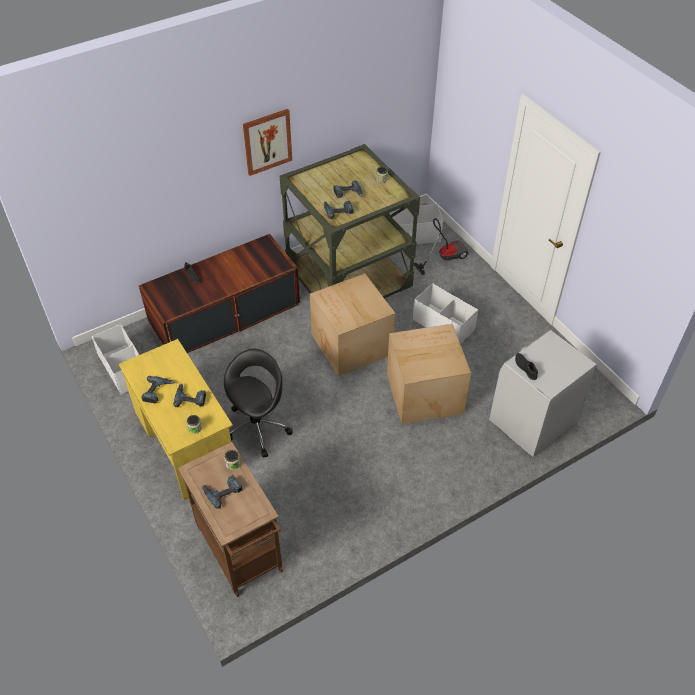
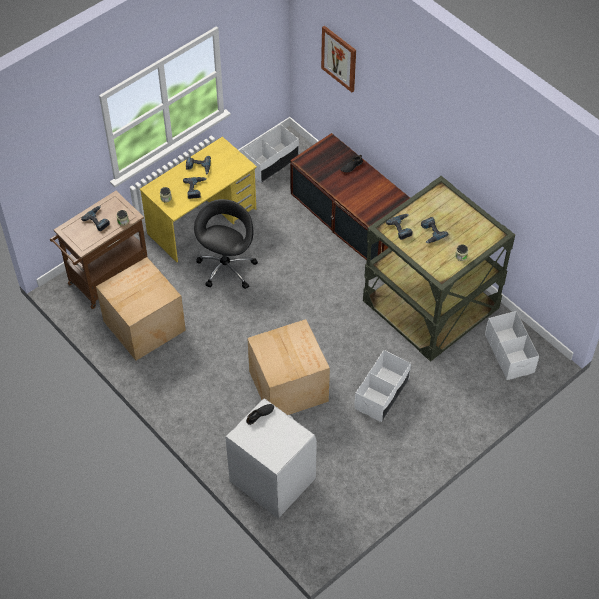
camera: 80 degrees right, 5 degrees up
black office chair [224,349,292,457] -> black office chair turned 105 degrees counterclockwise [194,199,258,289]
picture [243,109,292,176] -> picture moved to [321,26,356,92]
cardboard box [310,273,396,376] -> cardboard box moved to [96,257,186,361]
vacuum cleaner [414,218,469,275] -> none

